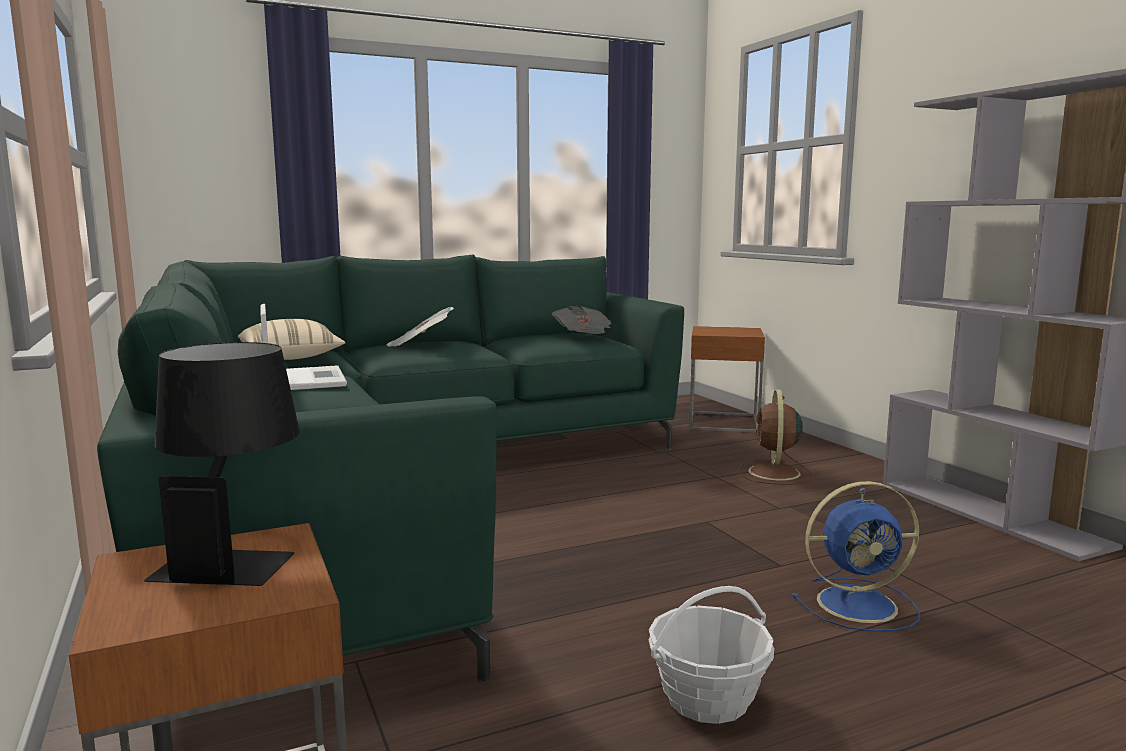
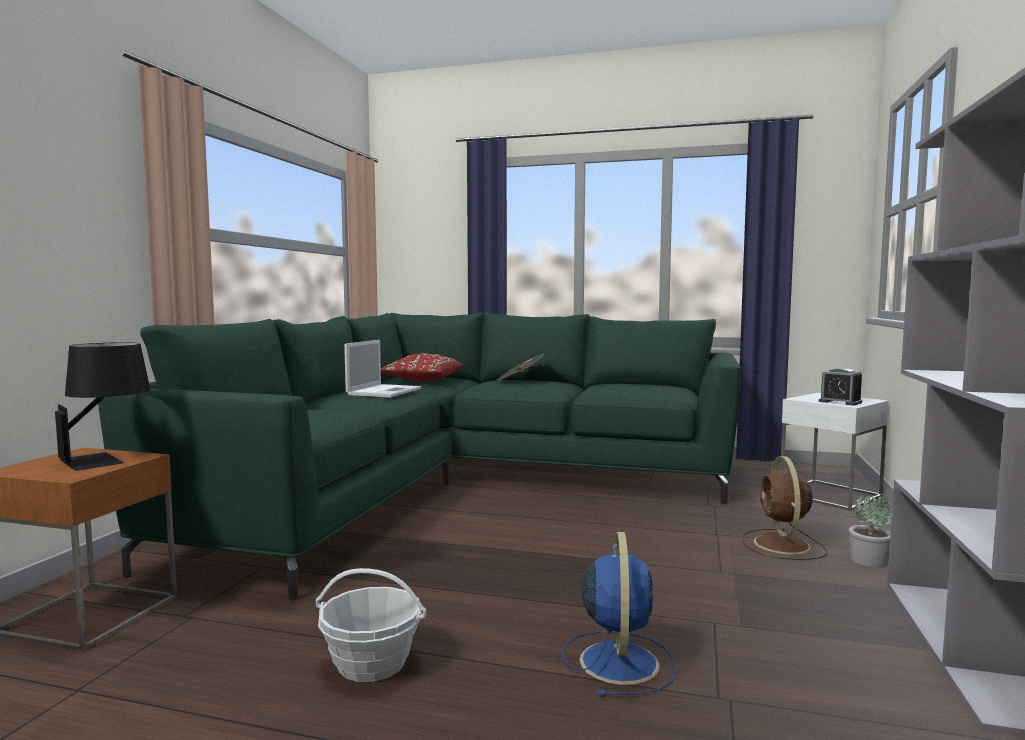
camera: 40 degrees right, 5 degrees down
beige pillow [238,319,345,360] -> red pillow [381,354,463,381]
newspaper [552,306,612,334] -> none
brown side table [689,326,765,433] -> white side table [780,393,889,511]
brown fan [738,389,814,485] -> brown fan turned 45 degrees counterclockwise [742,456,828,560]
blue fan [792,481,920,632] -> blue fan turned 120 degrees counterclockwise [562,532,677,697]
none -> alarm clock [819,368,862,406]
none -> potted plant [849,493,892,568]

